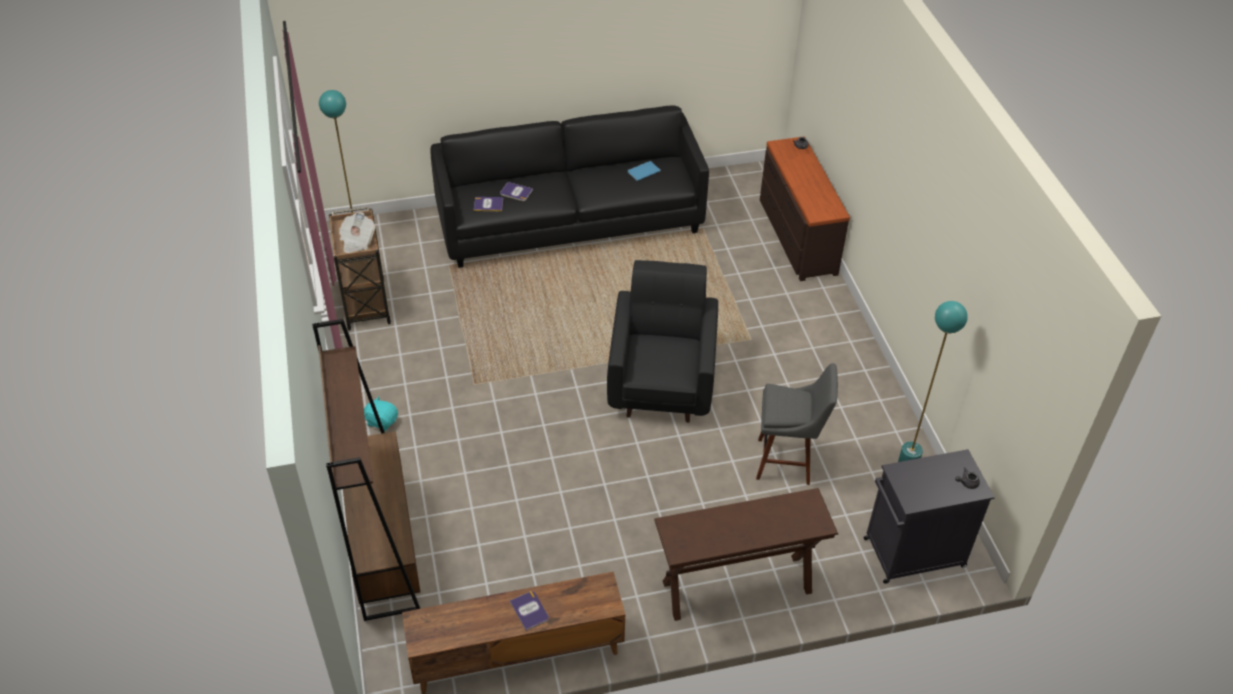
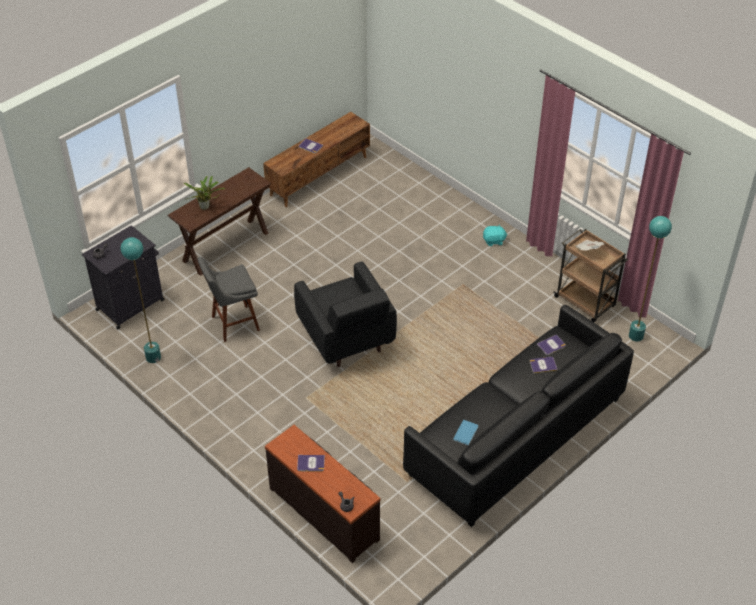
camera: 150 degrees right, 0 degrees up
brown bookcase [312,319,420,621] -> none
none -> potted plant [184,176,225,210]
none -> book [297,455,325,472]

